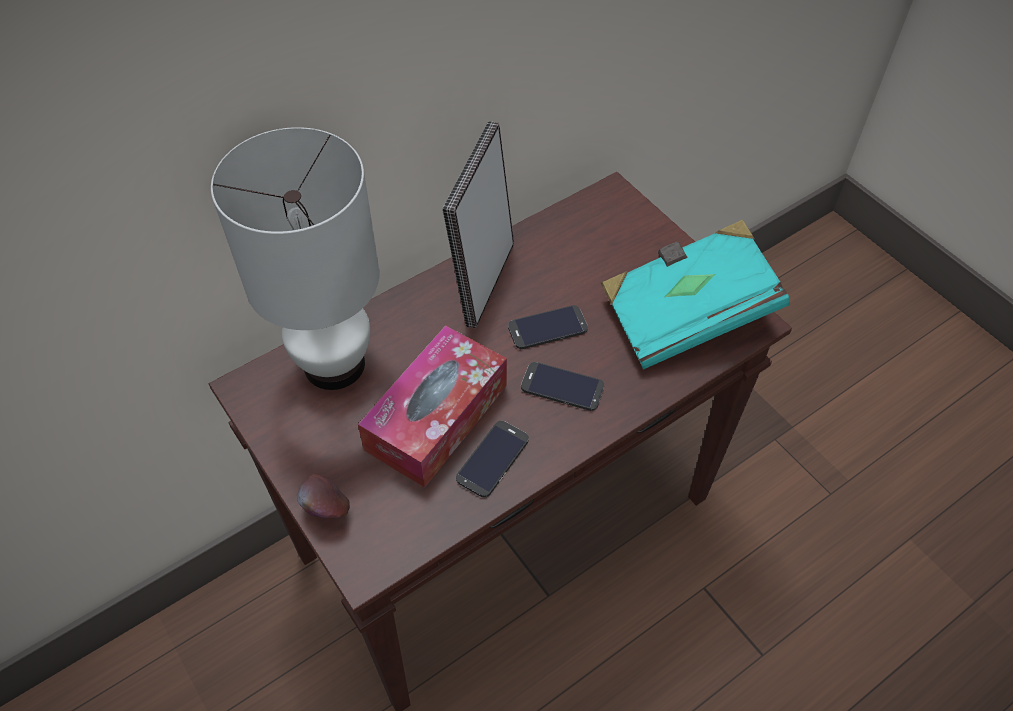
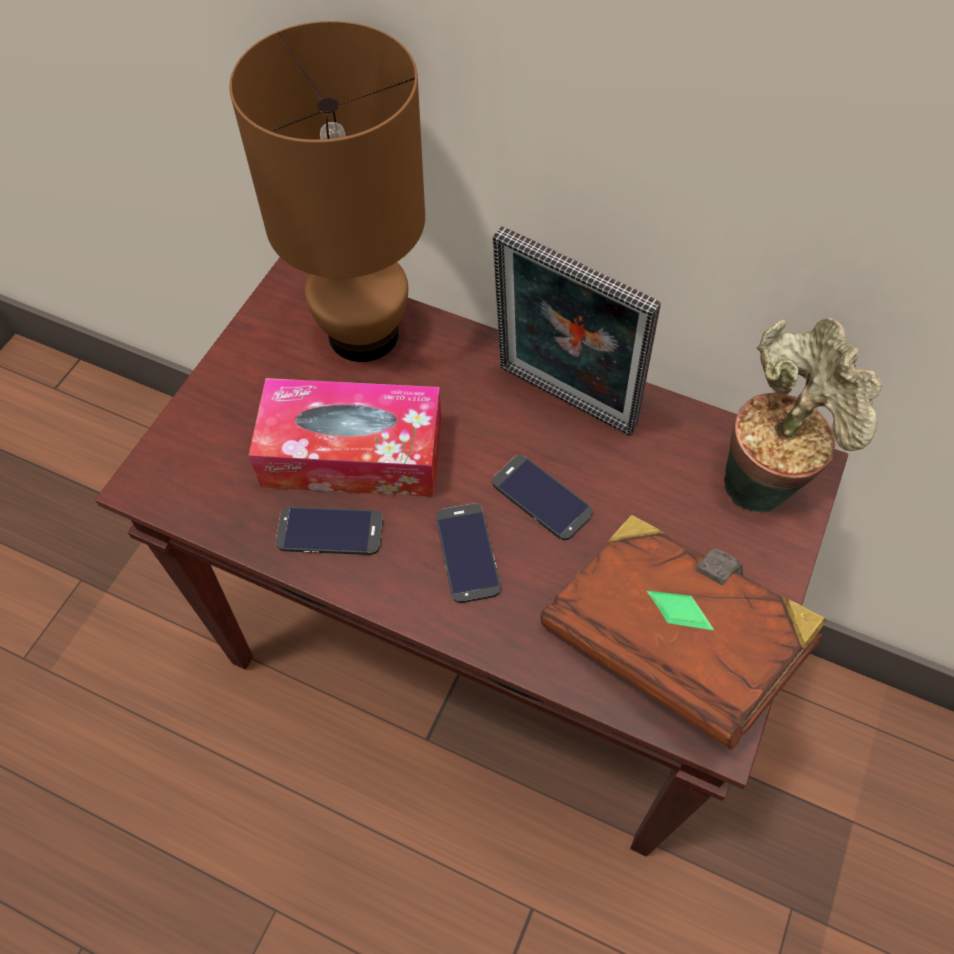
camera: 60 degrees right, 5 degrees up
white table lamp [211,127,380,390] -> brown table lamp [229,21,425,362]
apple [297,474,350,518] -> none
picture frame [442,121,514,329] -> picture frame turned 135 degrees counterclockwise [493,226,661,436]
turquoise book [601,219,790,369] -> brown book [540,515,827,750]
none -> potted plant [724,318,882,513]

